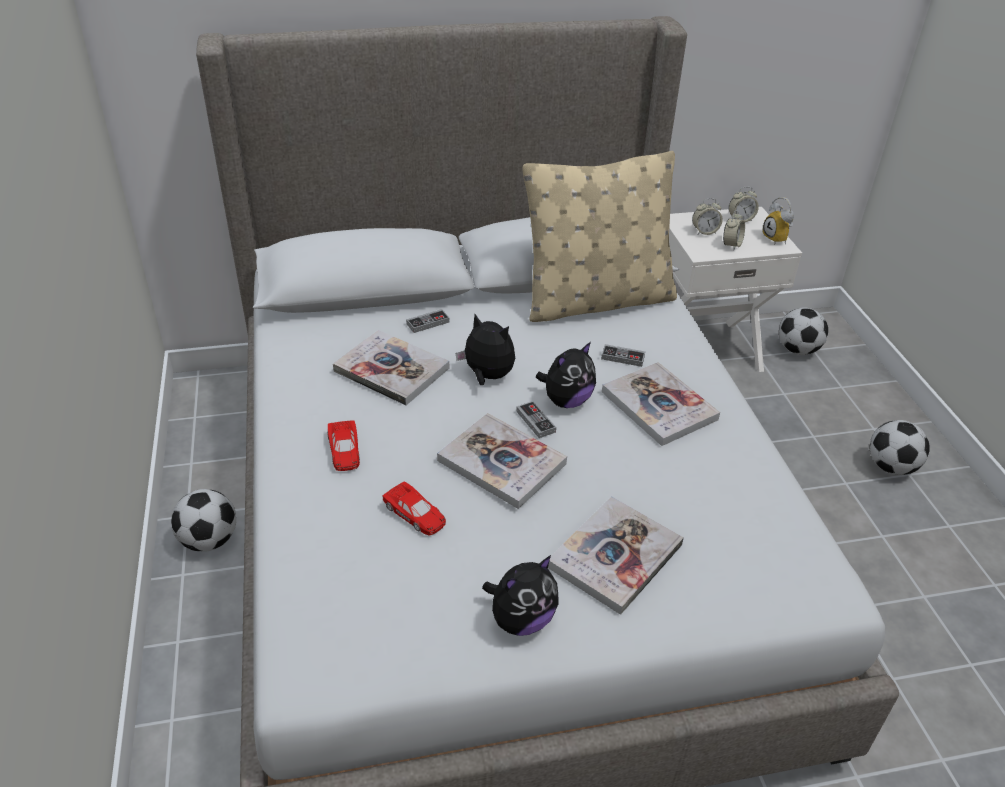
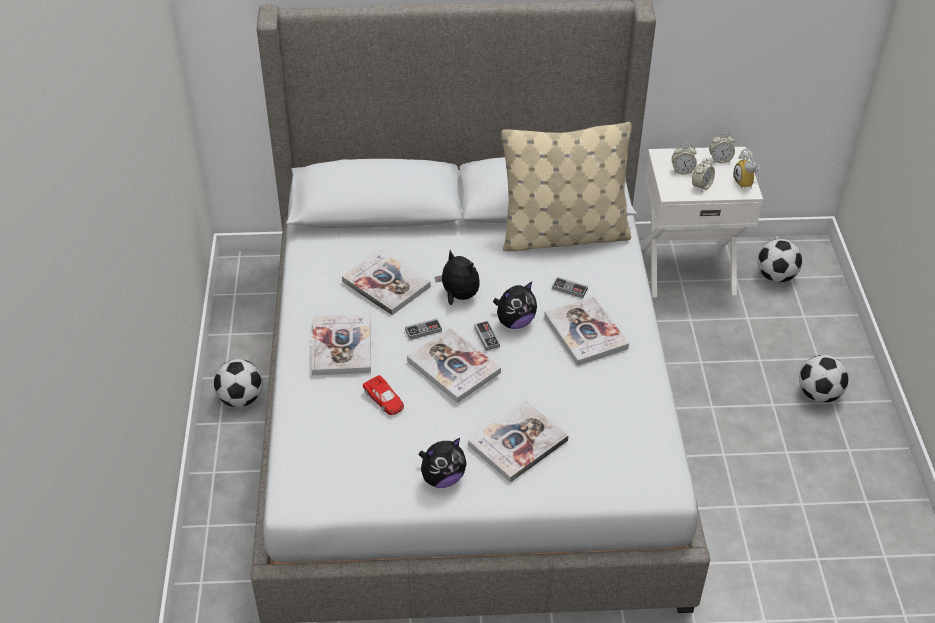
camera: 10 degrees right, 5 degrees up
red toy car [327,420,360,471] -> book [312,314,371,375]
game controller [406,309,450,333] -> game controller moved to [405,318,442,340]

